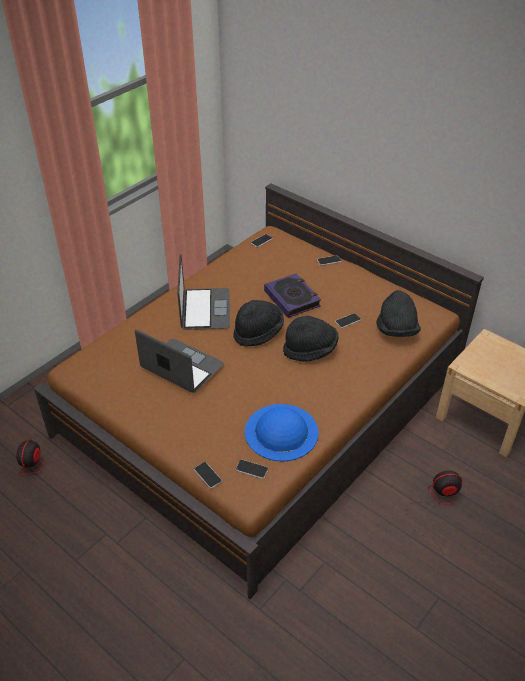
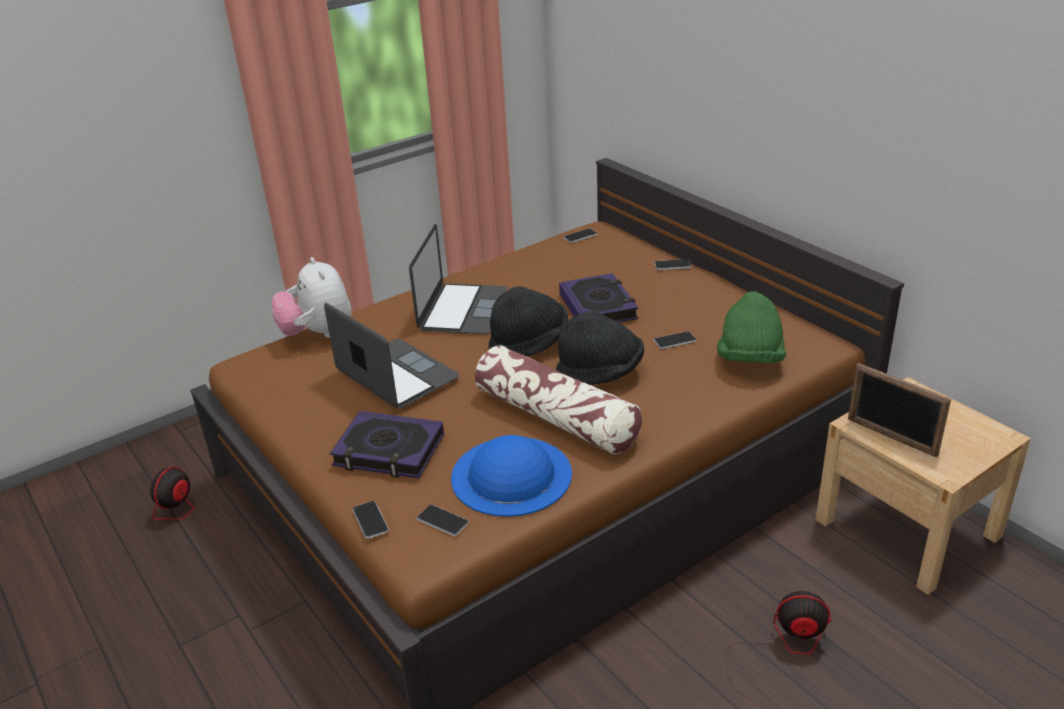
camera: 15 degrees right, 10 degrees down
black hat [376,290,421,337] -> green hat [717,291,786,363]
none -> plush toy [272,257,351,338]
none -> book [330,411,444,478]
none -> pillow [475,345,642,455]
none -> picture frame [848,363,951,458]

